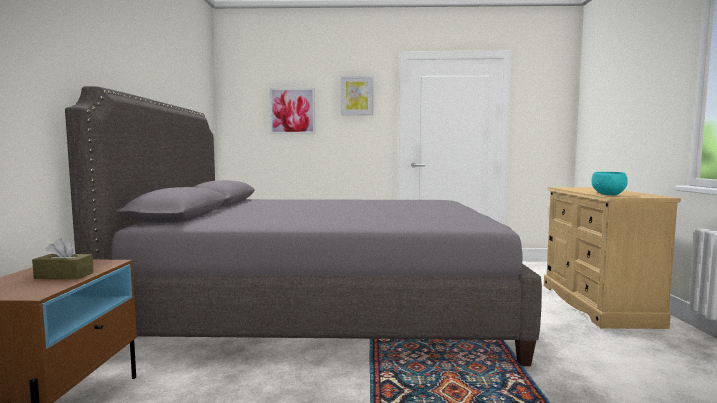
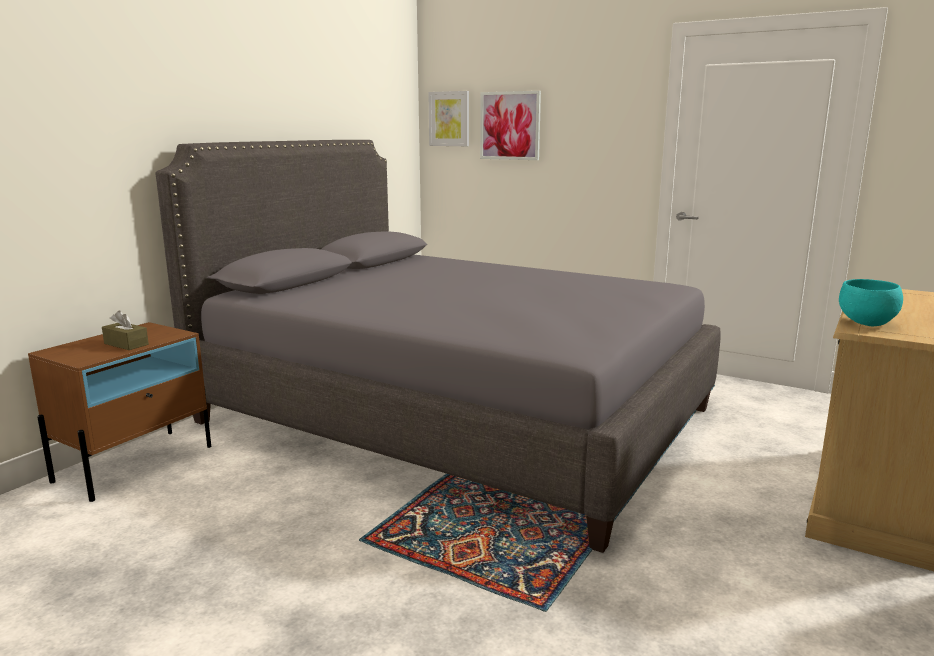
camera: 30 degrees right, 10 degrees up
picture [340,76,374,115] -> picture moved to [428,91,469,146]

